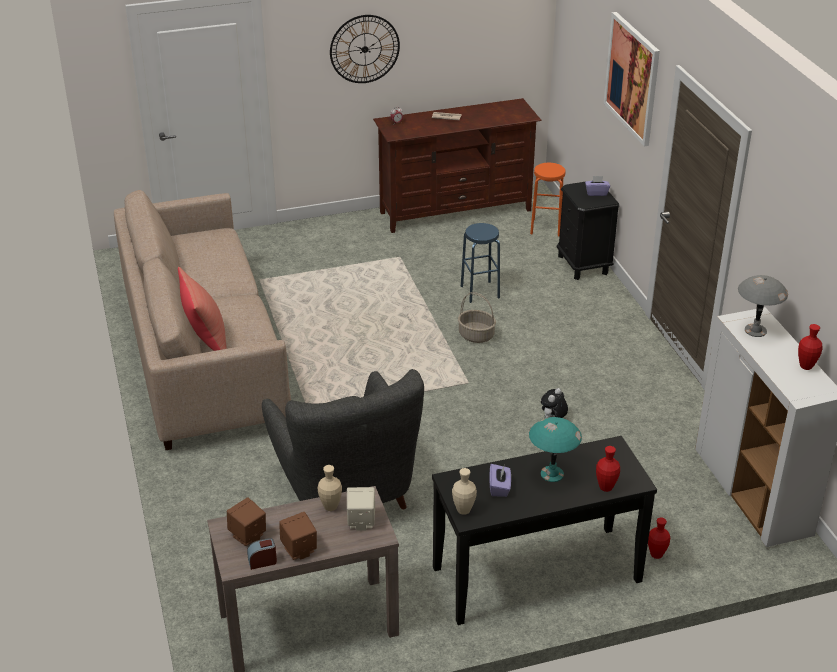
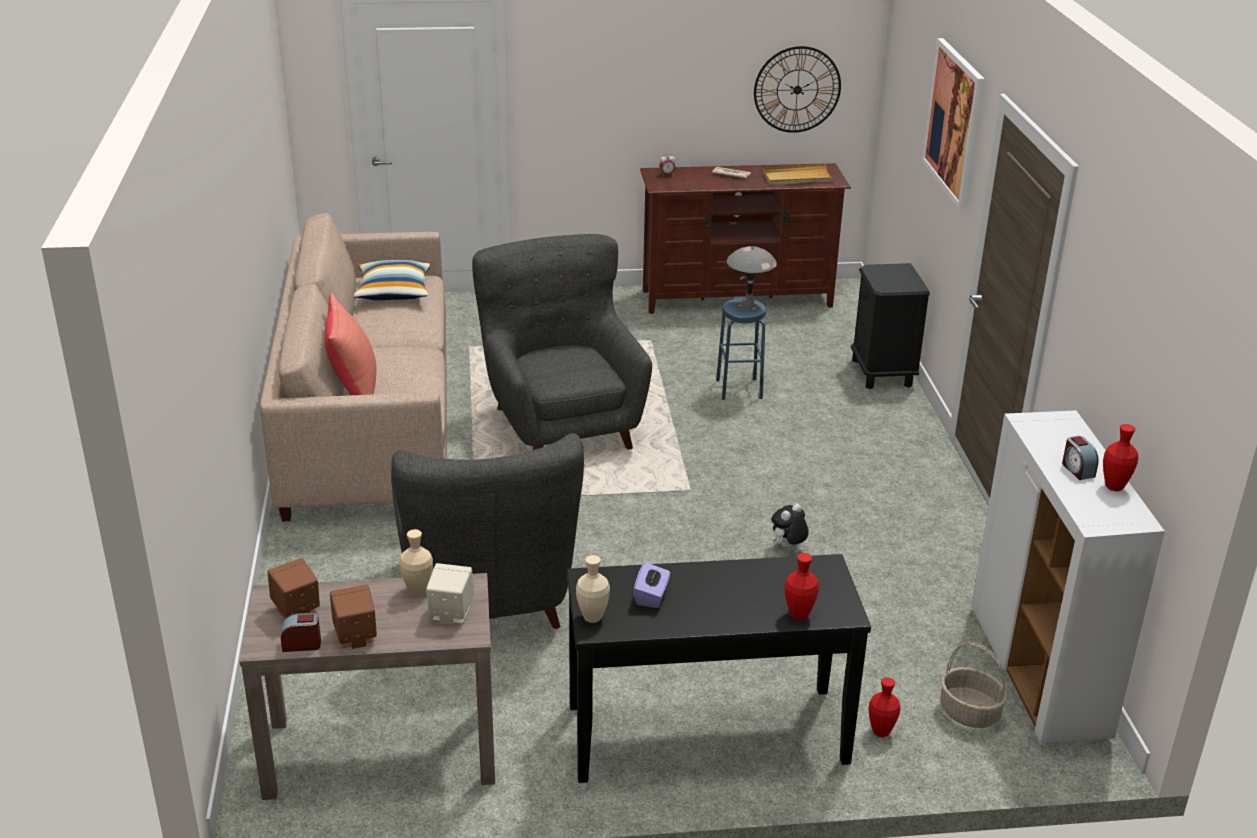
camera: 10 degrees right, 5 degrees down
wall clock [330,15,400,83] -> wall clock moved to [754,46,841,133]
basket [458,292,496,343] -> basket moved to [940,642,1007,728]
turquoise table lamp [529,417,582,482] -> none
orange stool [530,163,566,237] -> none
purple tissue box [585,176,610,196] -> none
grey table lamp [738,275,788,337] -> grey table lamp moved to [727,246,777,311]
none -> pillow [354,260,431,300]
none -> grey armchair [472,234,652,450]
none -> beige tray [762,164,836,185]
none -> alarm clock [1062,436,1099,480]

